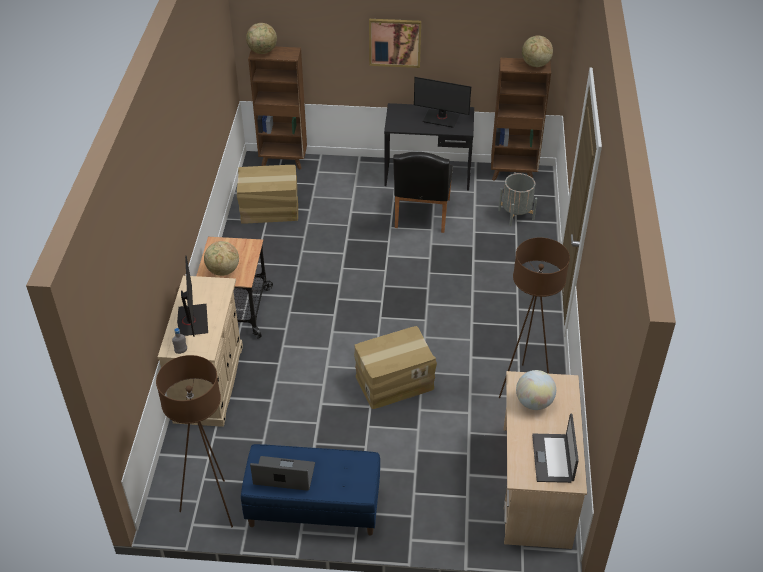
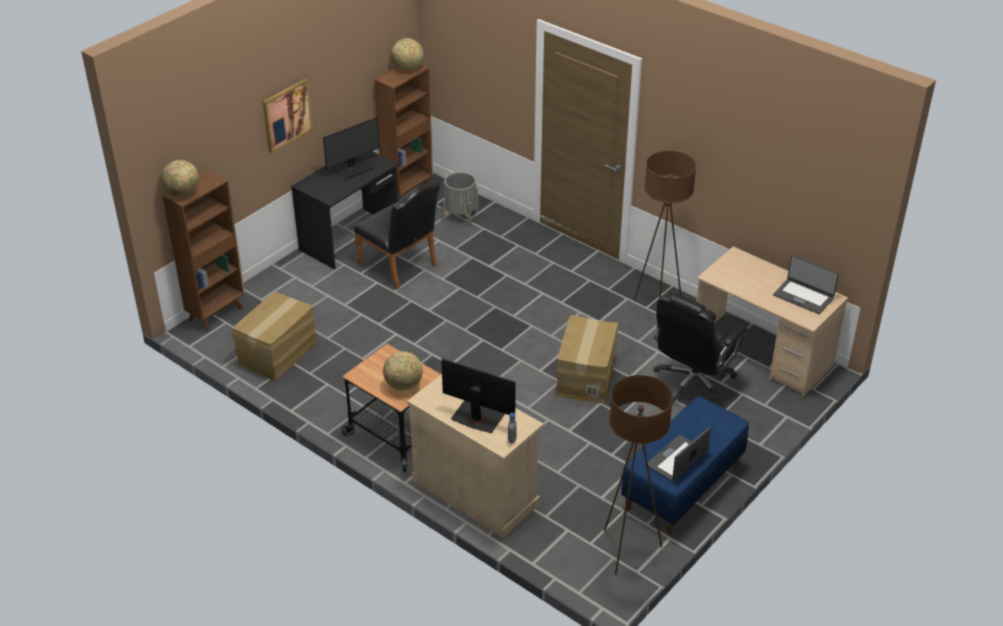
camera: 55 degrees left, 5 degrees down
globe [516,370,556,410] -> none
none -> black office chair [653,293,747,407]

